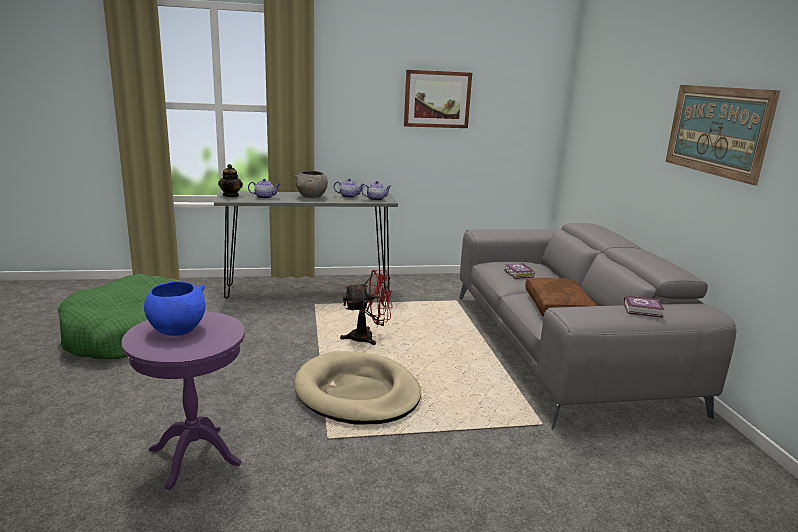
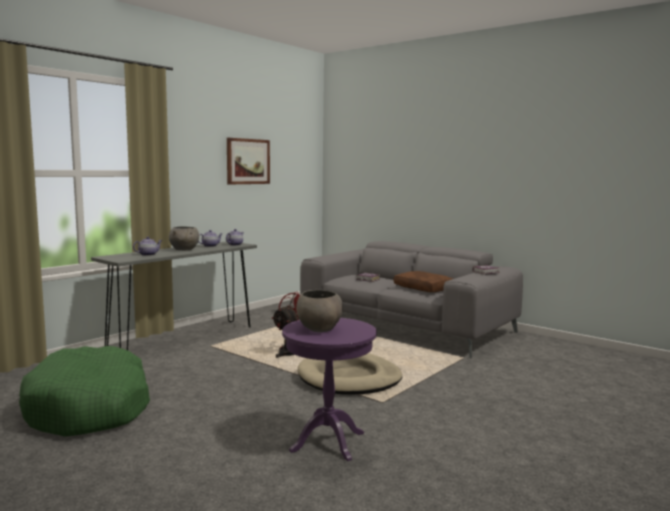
camera: 40 degrees left, 10 degrees down
blue bowl [144,281,205,336] -> grey bowl [296,290,343,332]
teapot [218,164,243,197] -> none
picture [665,85,780,185] -> none

